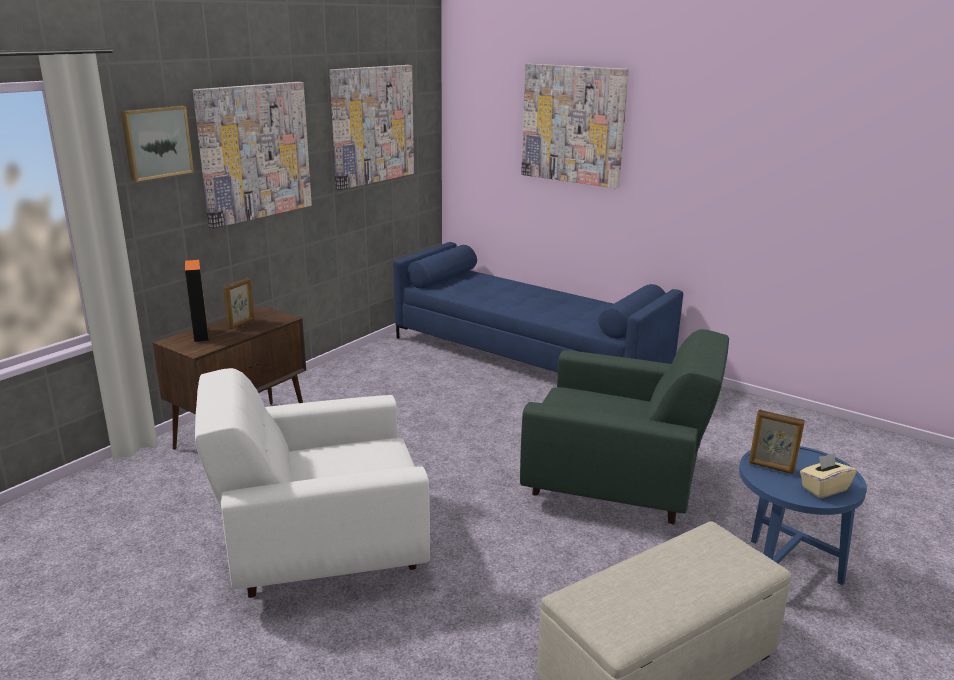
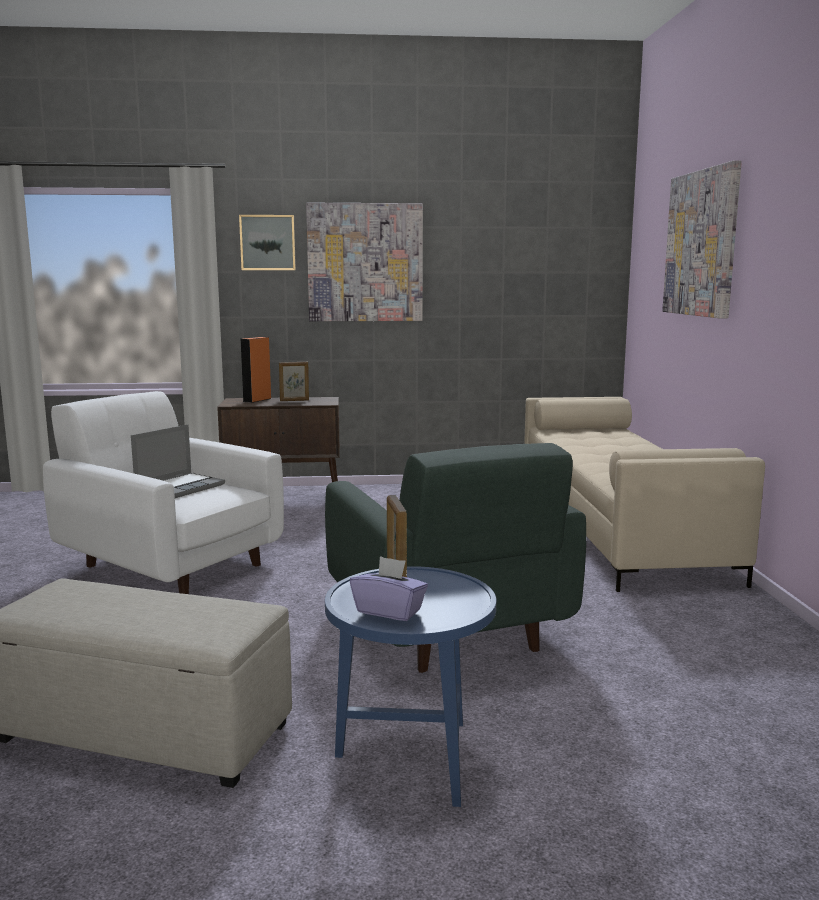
camera: 50 degrees right, 10 degrees down
picture [330,65,414,190] -> none
blue sofa [393,242,683,373] -> beige sofa [524,397,765,592]
beige tissue box [800,453,857,498] -> purple tissue box [350,556,428,621]
none -> laptop [131,425,225,498]

